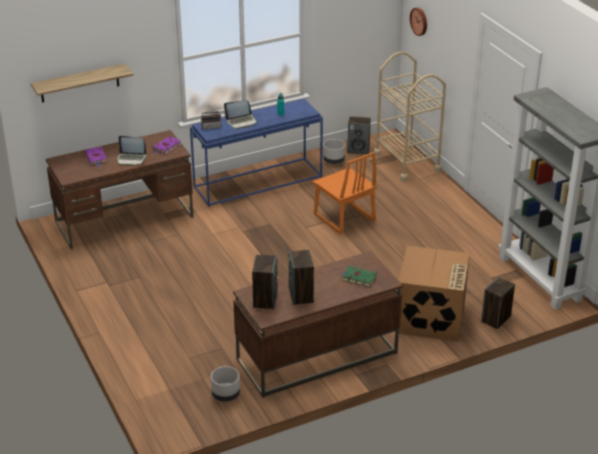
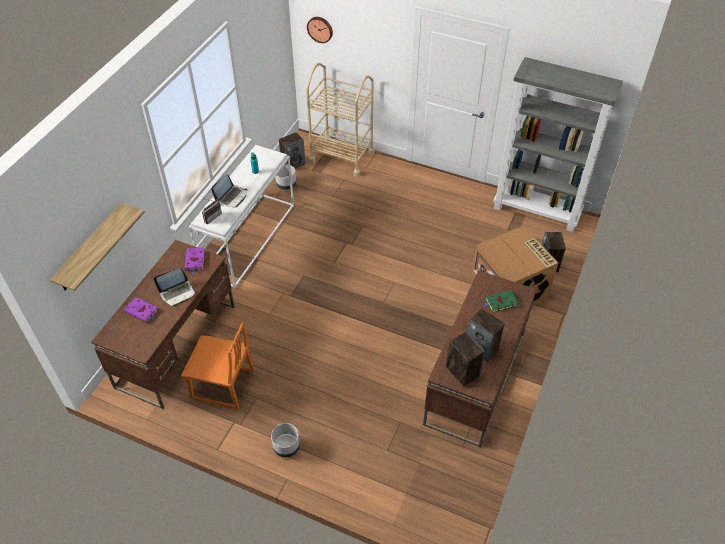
camera: 40 degrees left, 15 degrees up
blue console table [190,99,323,207] -> white console table [189,145,294,288]
grey planter [211,366,240,402] -> grey planter moved to [271,423,300,458]
orange chair [313,152,377,235] -> orange chair moved to [181,322,255,410]

